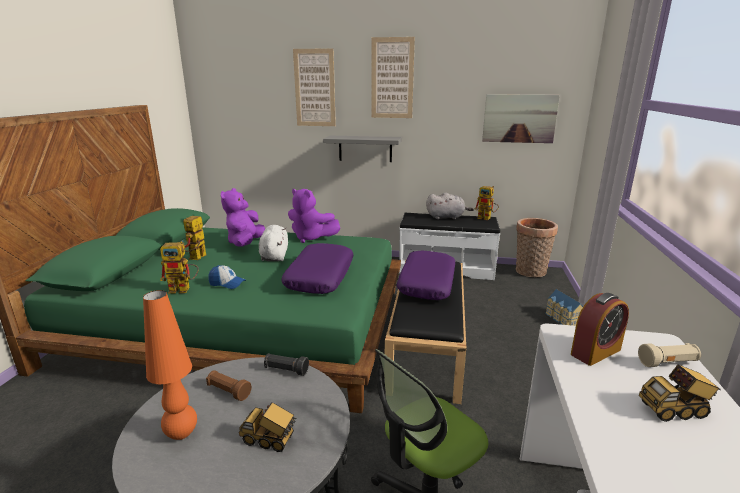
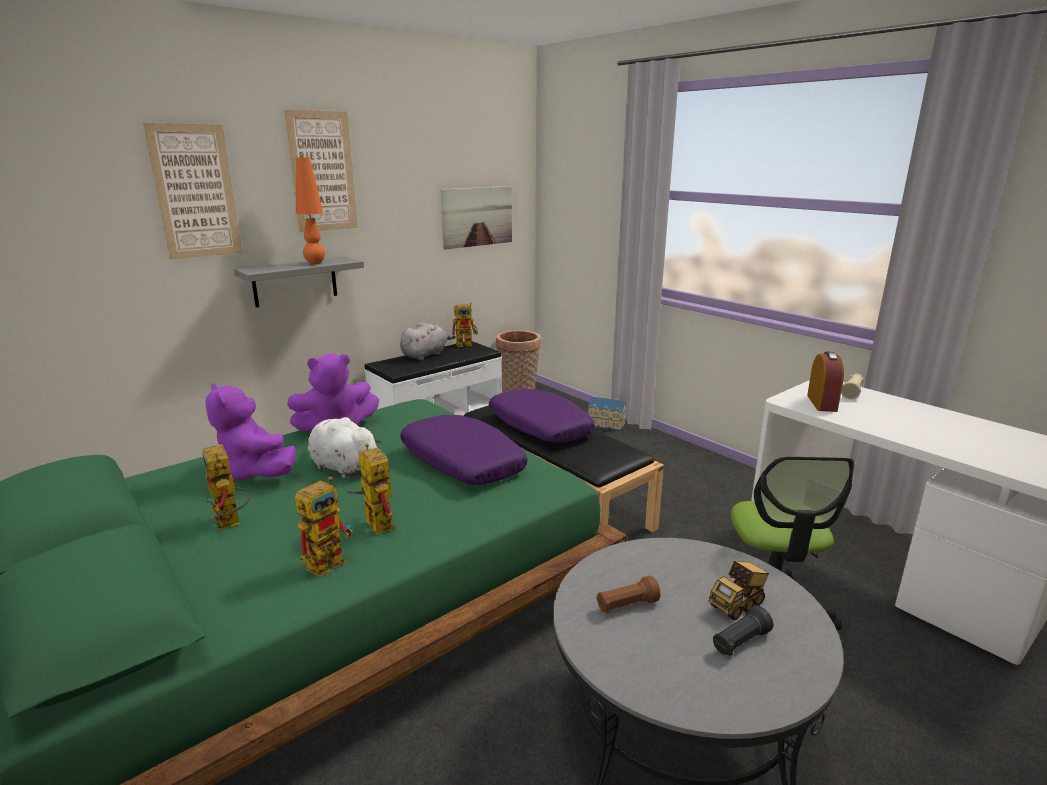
camera: 50 degrees left, 0 degrees up
orange table lamp [143,290,197,440] -> orange table lamp moved to [296,157,325,264]
cap [208,265,246,289] -> toy robot [347,443,396,535]
black flashlight [264,353,309,376] -> black flashlight moved to [713,606,773,656]
toy truck [639,364,721,422] -> none

